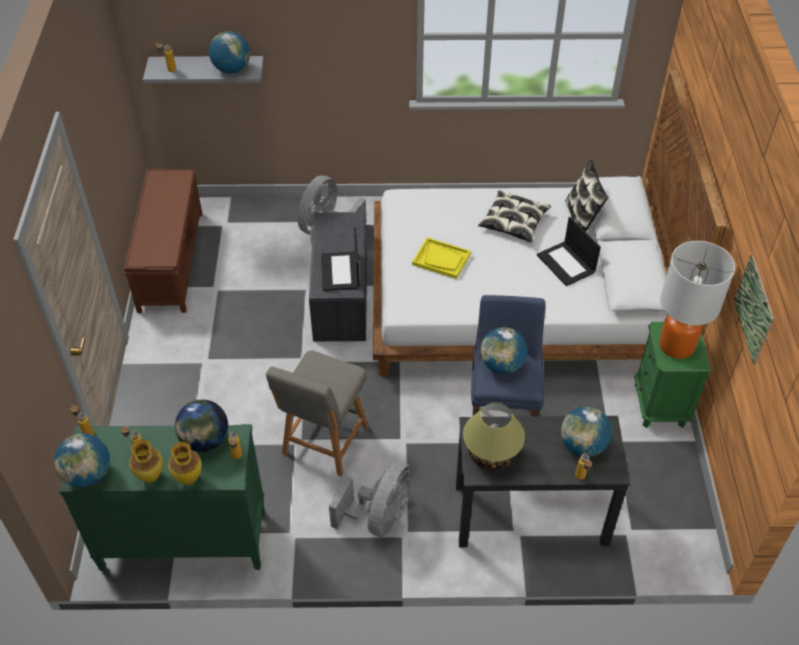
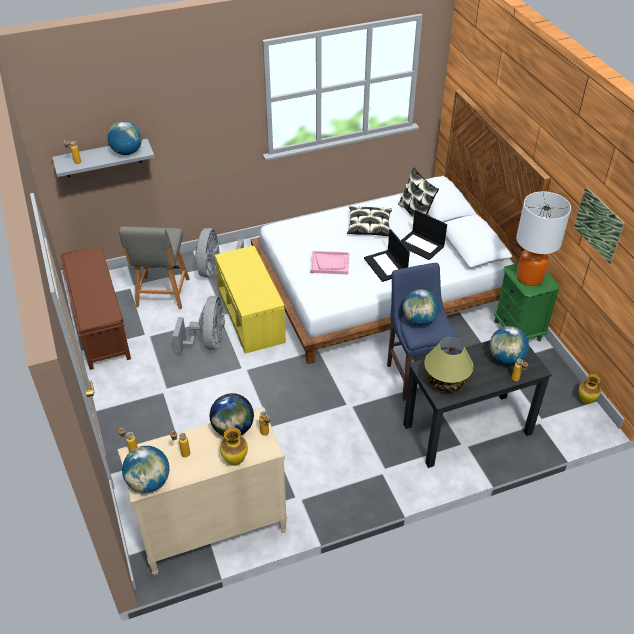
camera: 20 degrees left, 5 degrees down
green dresser [59,424,265,571] -> beige dresser [118,407,287,575]
vase [129,439,163,483] -> vase moved to [579,374,601,404]
grey chair [266,350,369,476] -> grey chair moved to [119,226,190,309]
grey bench [309,212,367,341] -> yellow bench [215,246,286,354]
laptop [321,227,360,291] -> laptop moved to [364,229,410,282]
grey fan [329,461,411,537] -> grey fan moved to [173,296,225,356]
yellow tray [412,237,471,279] -> pink tray [310,251,349,274]

